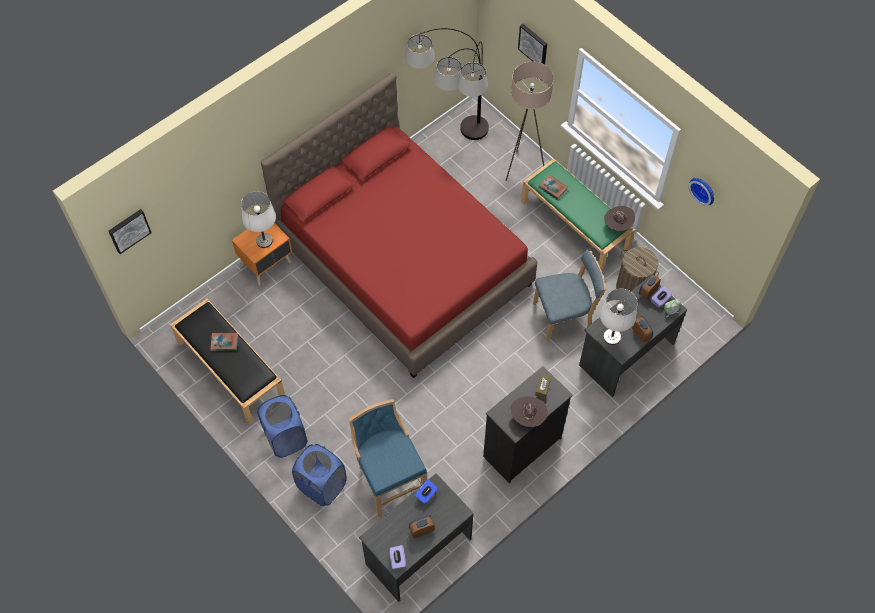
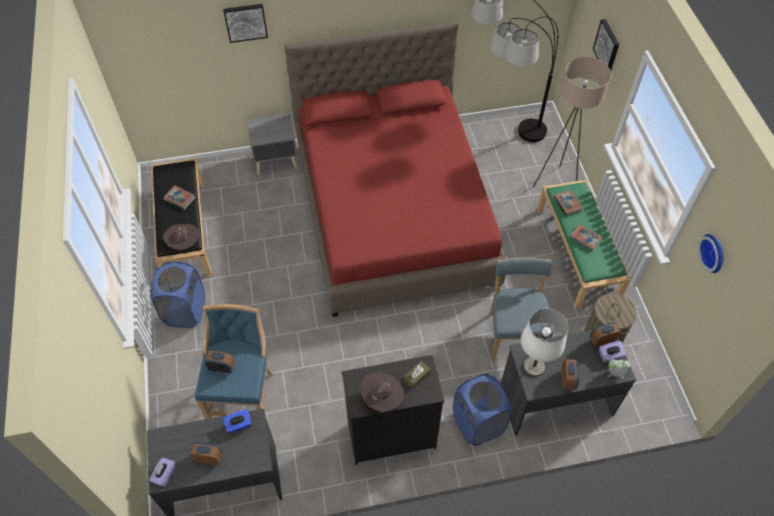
camera: 30 degrees right, 5 degrees down
picture [109,209,151,254] -> picture moved to [223,4,268,43]
orange nightstand [232,223,292,285] -> grey nightstand [247,113,298,175]
white table lamp [241,191,276,248] -> none
blue laundry basket [292,444,347,506] -> blue laundry basket moved to [453,374,512,446]
blue chair [533,250,606,341] -> blue chair turned 105 degrees counterclockwise [489,258,554,358]
brown hat [604,206,635,231] -> brown hat moved to [163,224,200,250]
none -> alarm clock [205,351,235,374]
none -> book [570,224,603,251]

